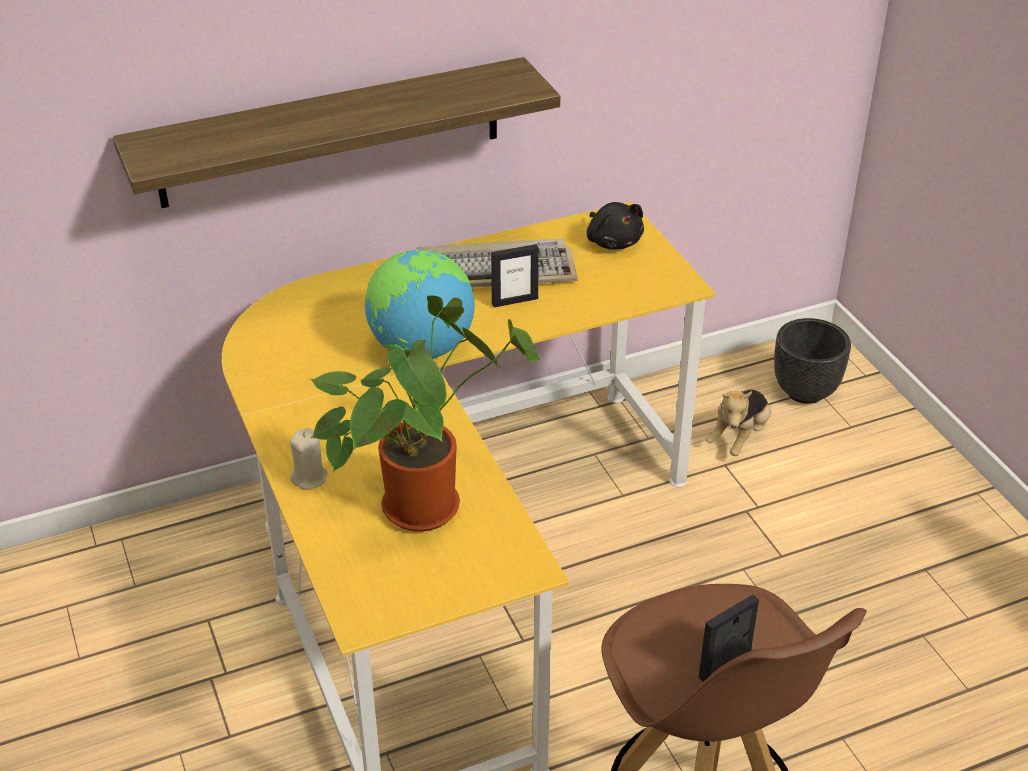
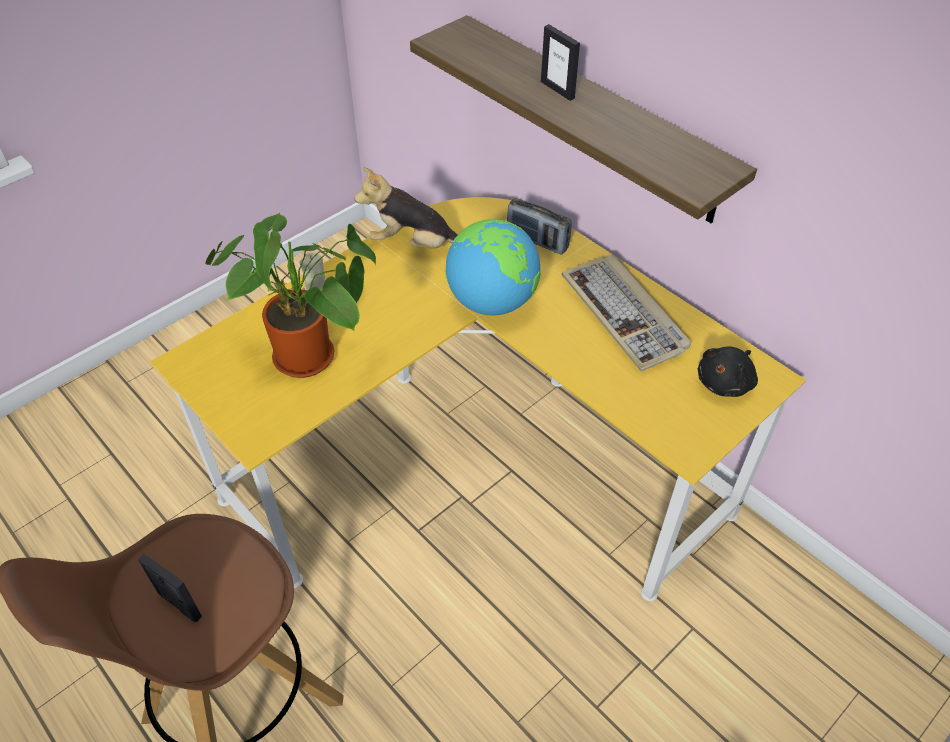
camera: 70 degrees right, 10 degrees up
picture frame [491,244,539,307] -> picture frame moved to [541,24,580,101]
plush toy [705,390,771,456] -> plush toy moved to [355,167,457,249]
black planter [774,318,851,404] -> none
none -> radio [507,198,571,255]

